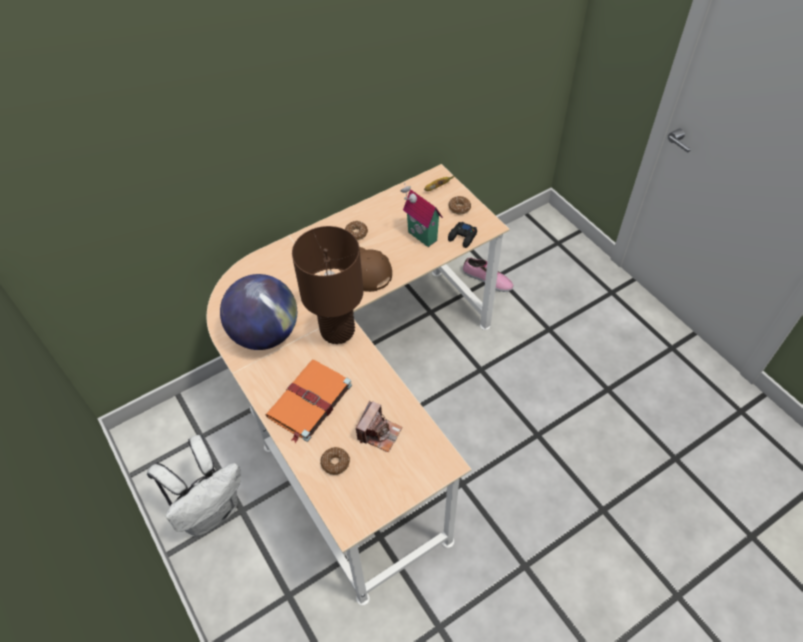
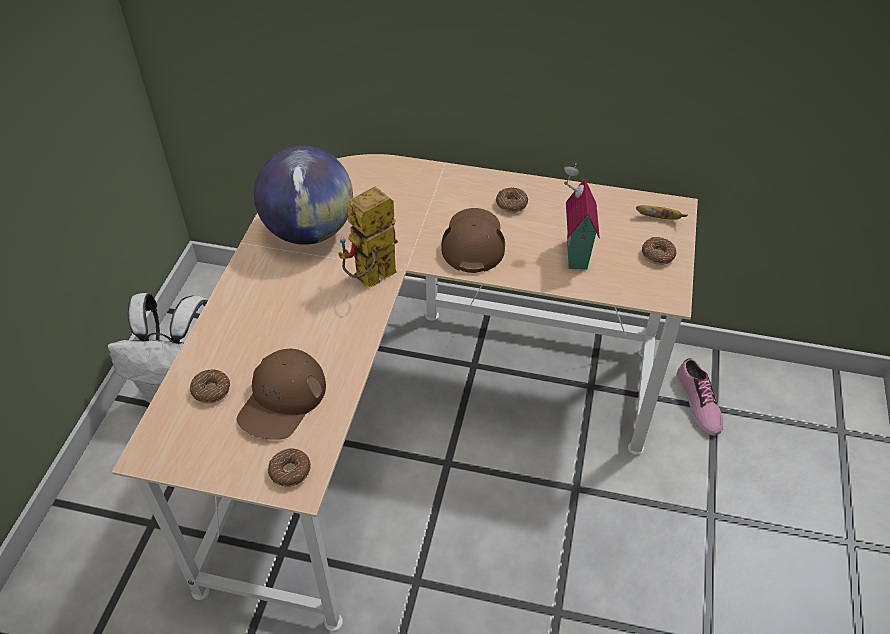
camera: 45 degrees right, 5 degrees down
orange book [266,359,352,443] -> none
brown table lamp [292,226,363,344] -> toy robot [338,186,398,288]
camera [356,401,403,452] -> brown cap [236,349,326,440]
black game controller [448,222,477,248] -> none
none -> donut [268,449,310,487]

